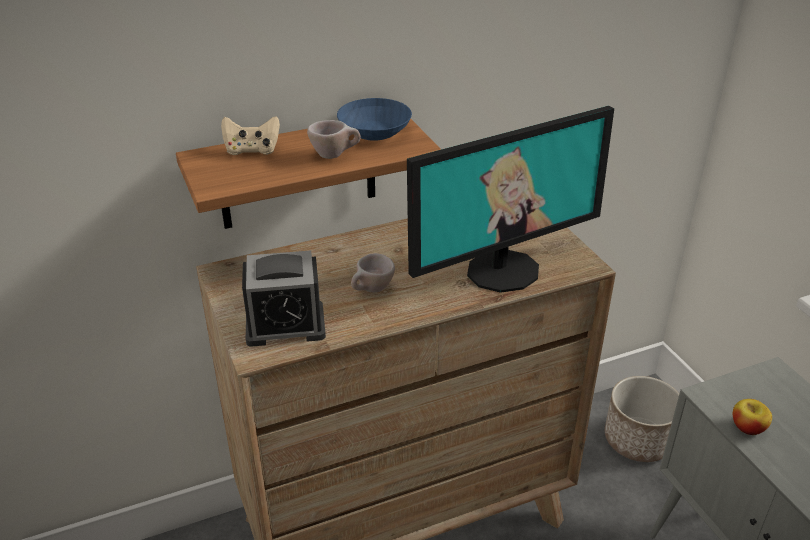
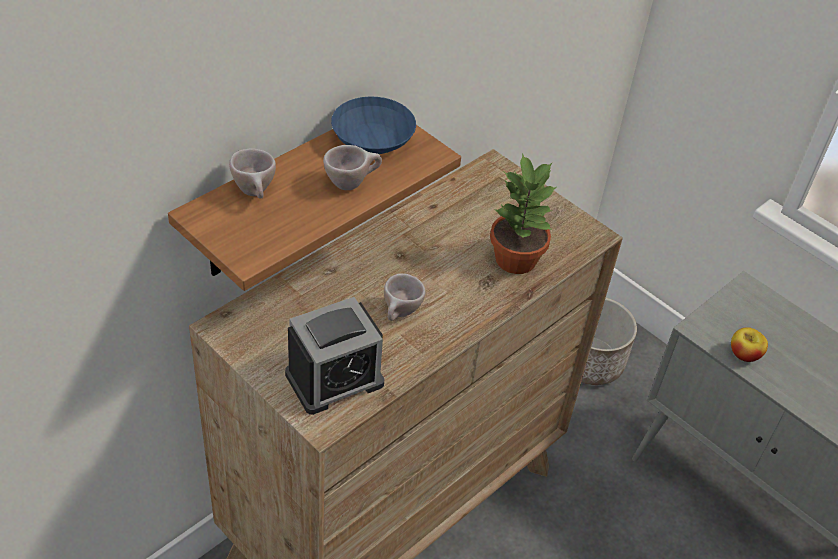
camera: 25 degrees left, 10 degrees up
beige game controller [221,116,280,155] -> beige cup [229,148,276,199]
monitor [407,106,614,293] -> potted plant [490,153,557,274]

